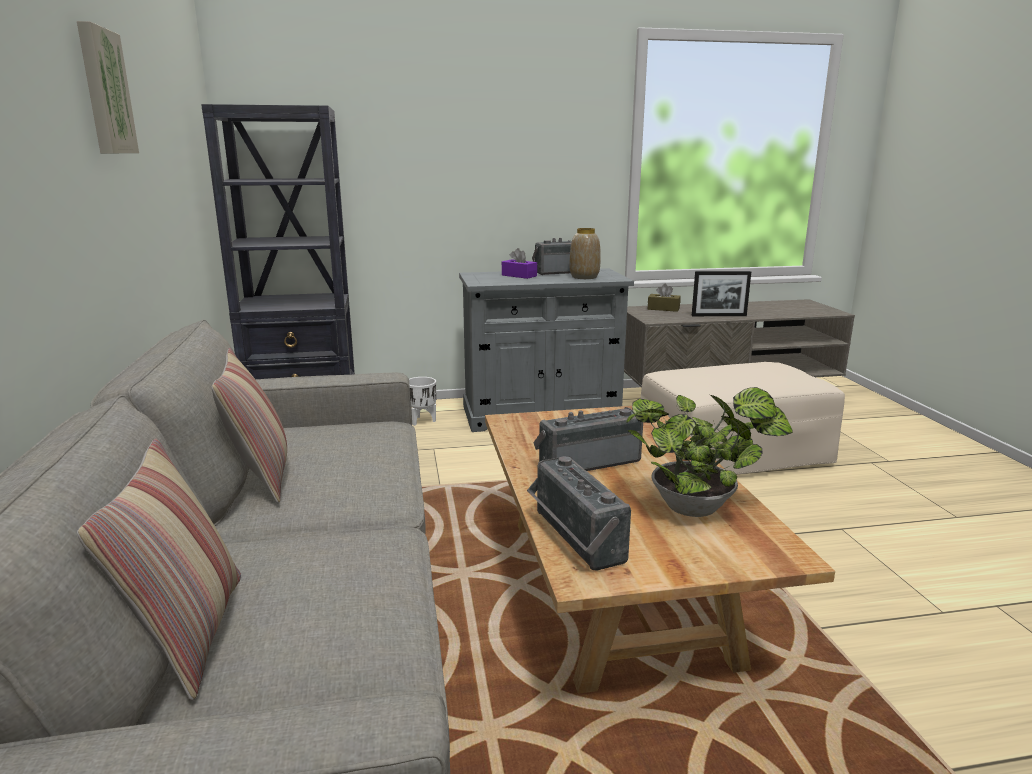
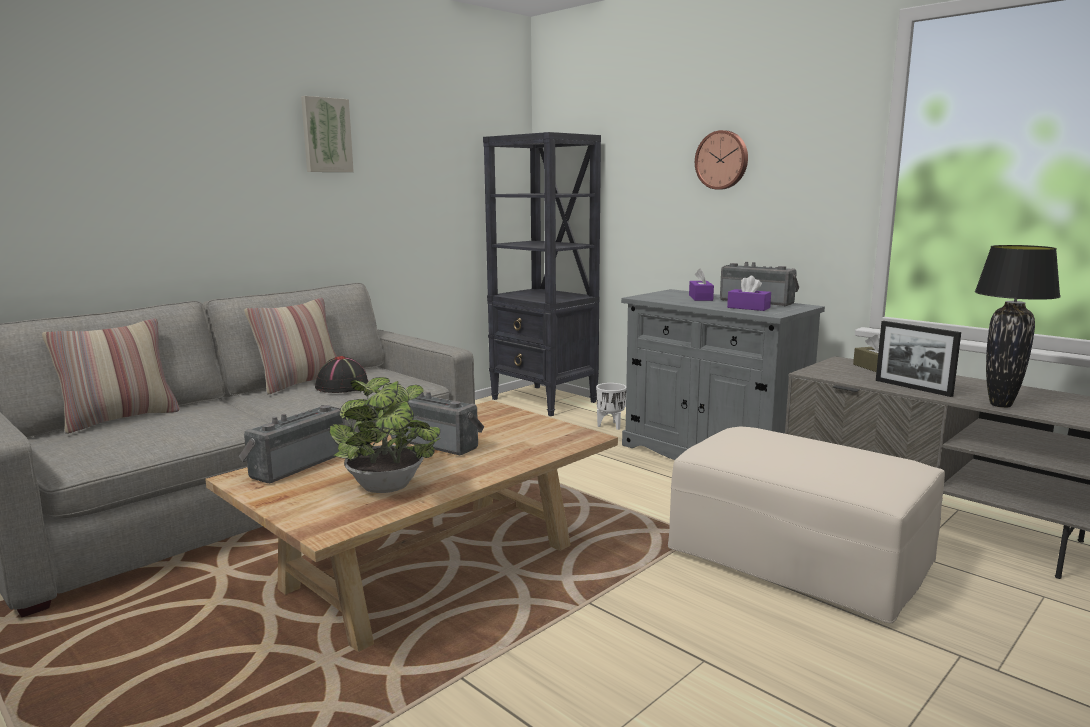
camera: 55 degrees right, 5 degrees down
vase [570,228,601,279] -> purple tissue box [727,276,771,311]
none -> black hat [315,356,368,393]
none -> wall clock [695,130,748,190]
none -> black table lamp [975,245,1061,408]

